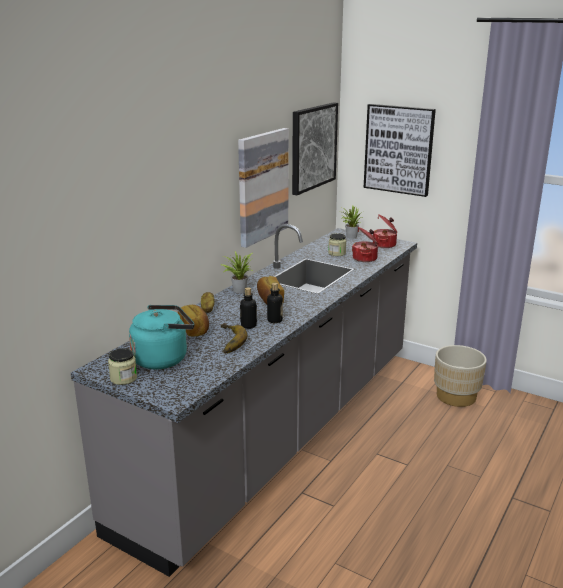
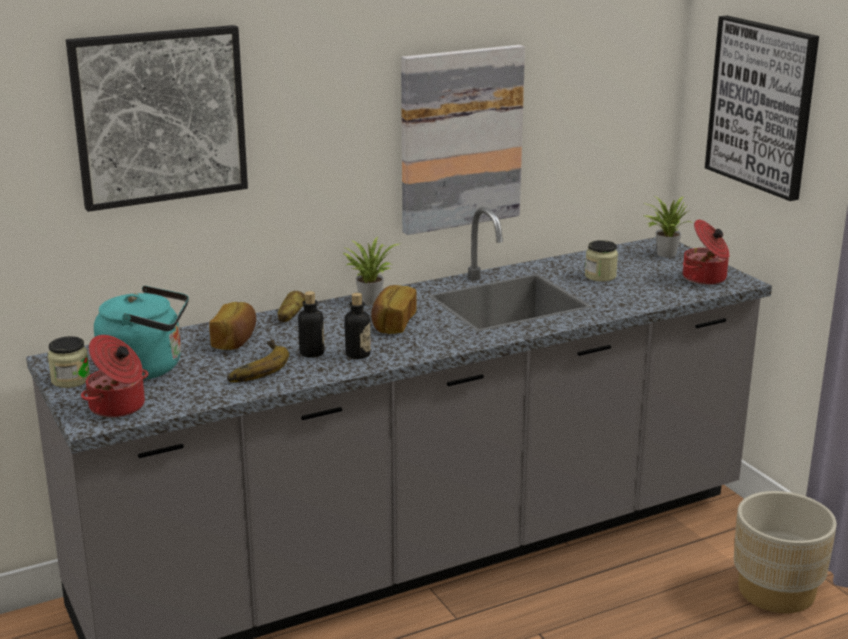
camera: 30 degrees right, 0 degrees up
picture [292,102,338,195] -> picture moved to [66,25,248,212]
cooking pot [352,227,379,262] -> cooking pot moved to [81,335,149,418]

